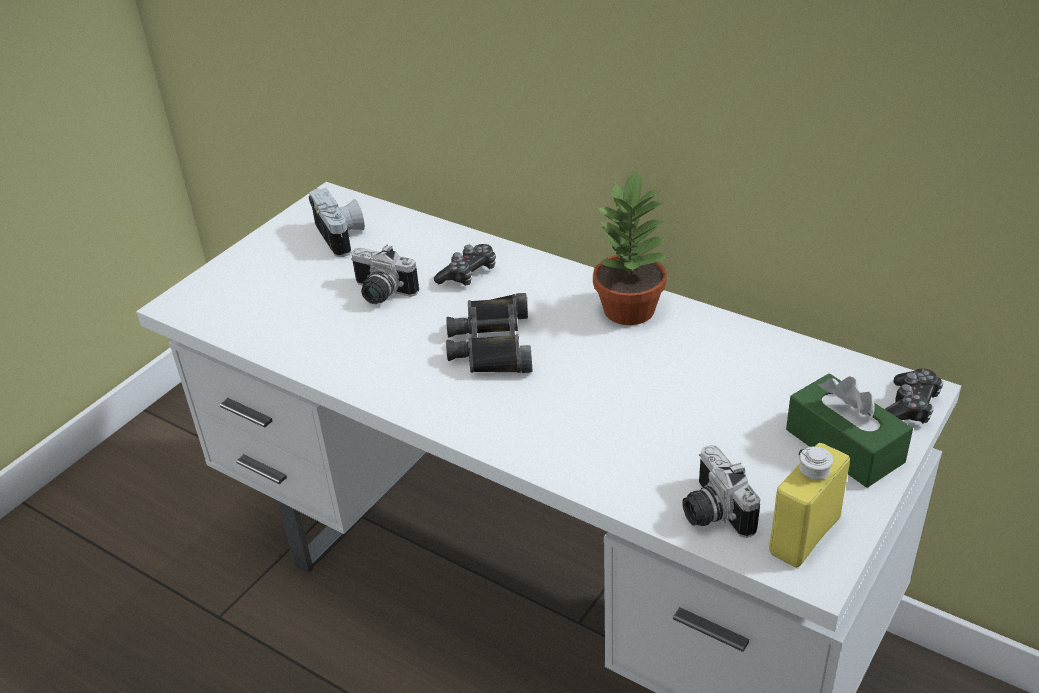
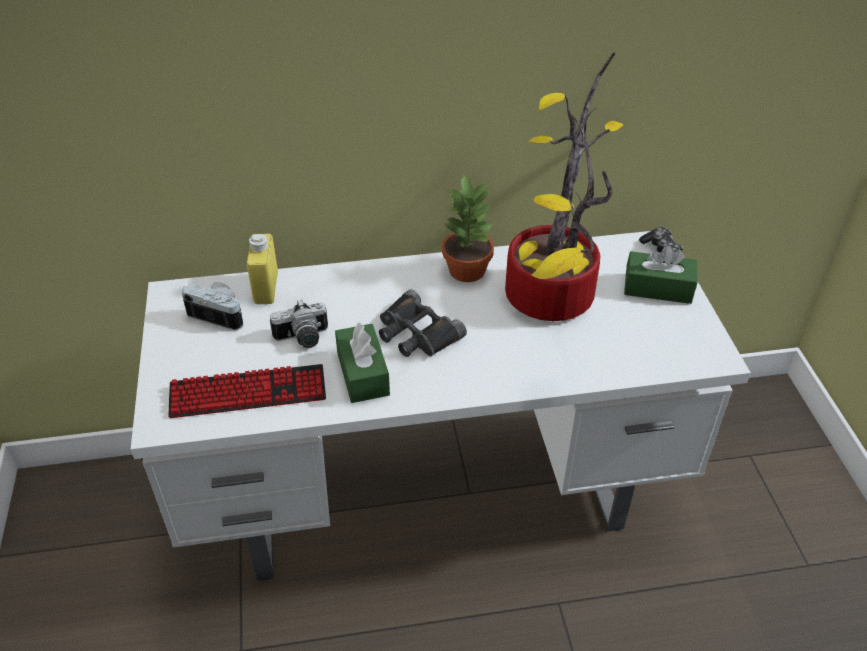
camera: 45 degrees left, 5 degrees up
game controller [434,244,496,286] -> none
camera [682,445,760,538] -> none
yellow bottle [769,443,850,567] -> yellow bottle moved to [247,234,278,304]
none -> keyboard [168,364,326,418]
none -> green tissue box [335,322,390,403]
none -> potted plant [505,52,623,321]

